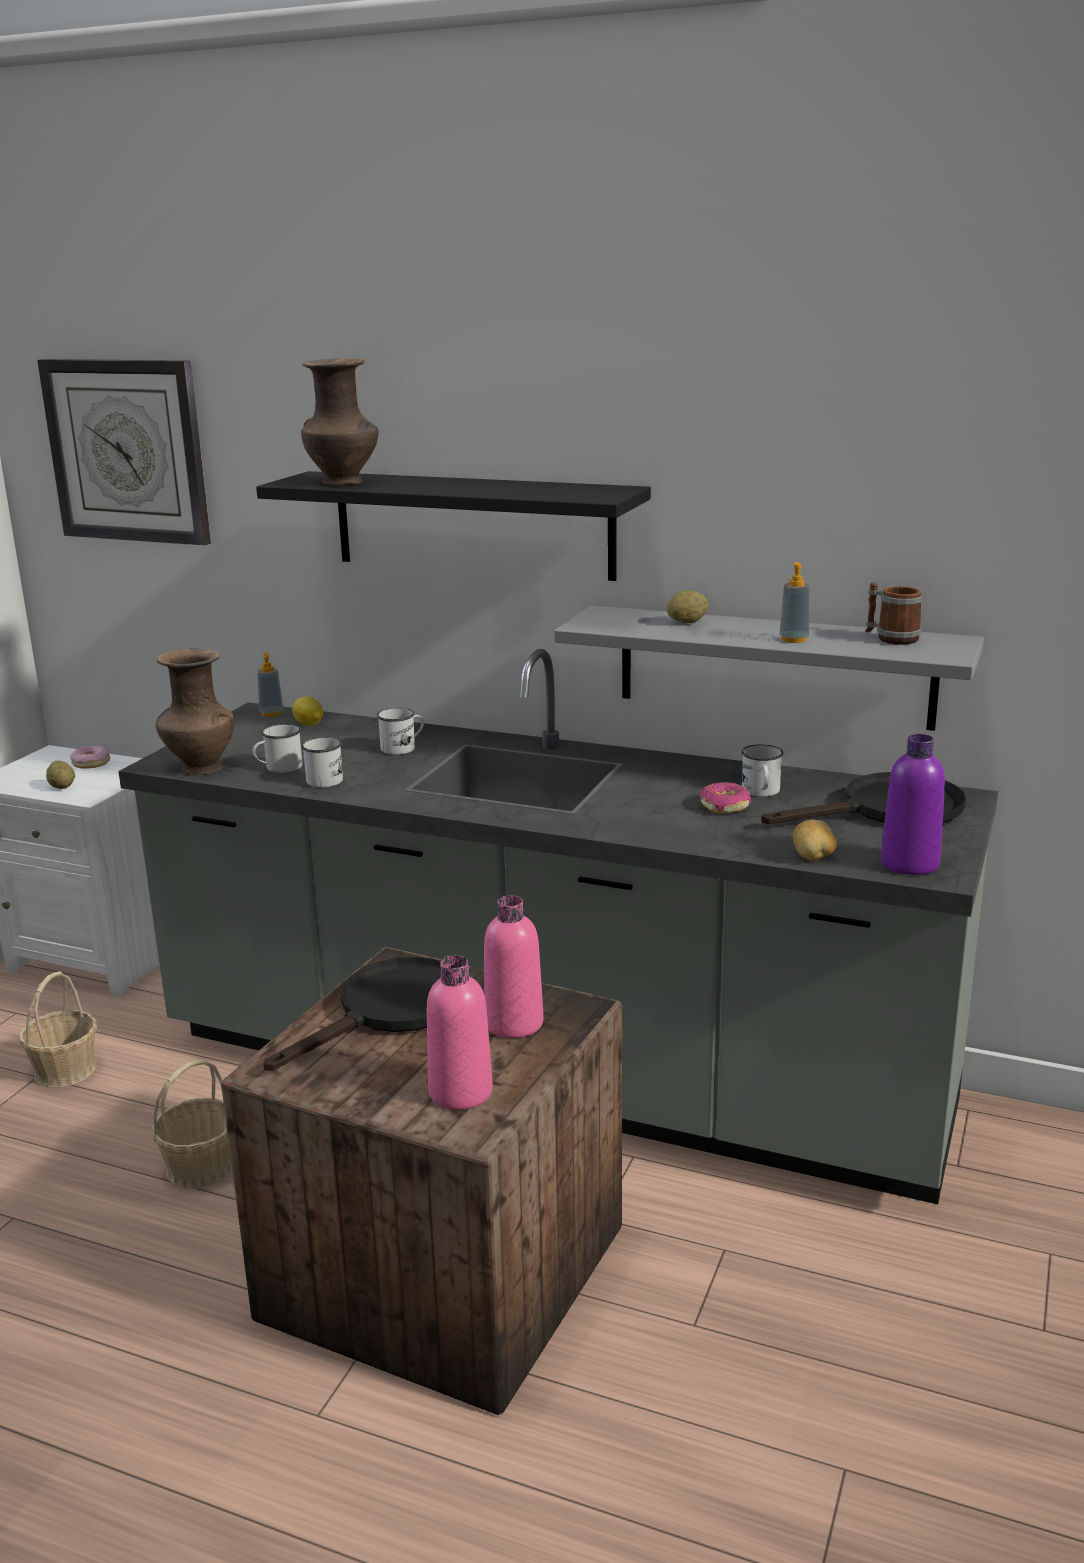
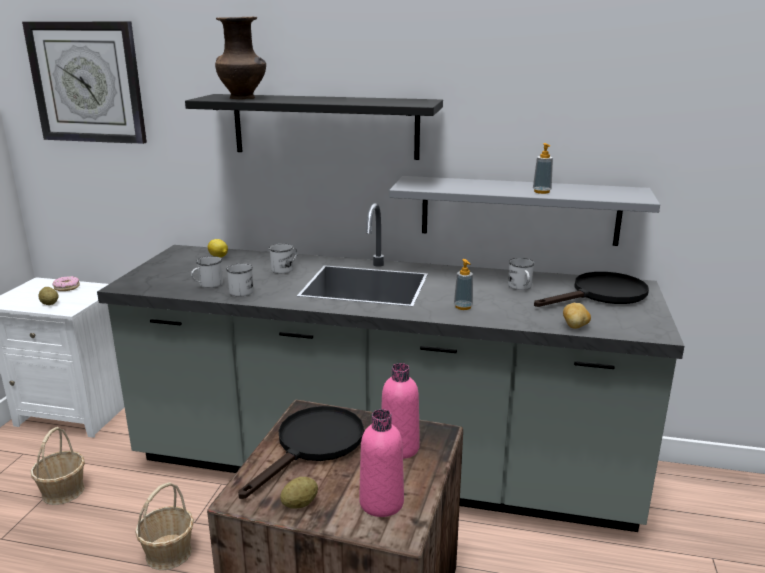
camera: 10 degrees left, 0 degrees up
brown vase [156,649,234,775] -> none
soap dispenser [257,652,284,717] -> soap dispenser moved to [454,259,473,310]
potato [667,590,708,623] -> potato moved to [280,477,318,509]
donut [700,782,751,814] -> none
mug [865,582,922,645] -> none
purple bottle [881,734,945,875] -> none

